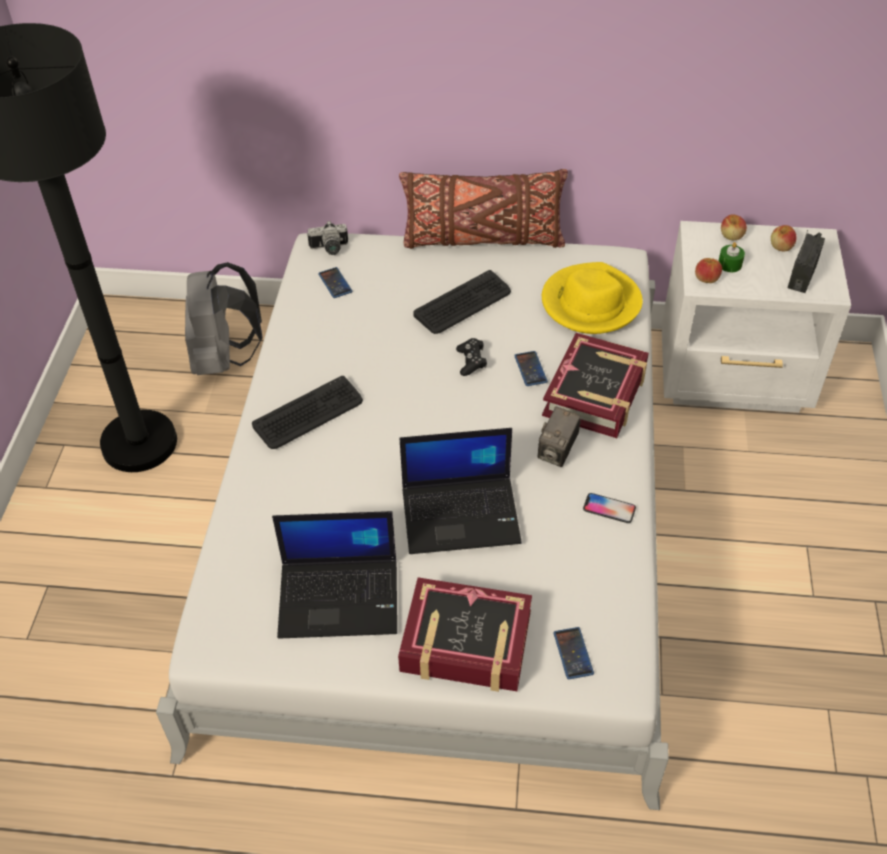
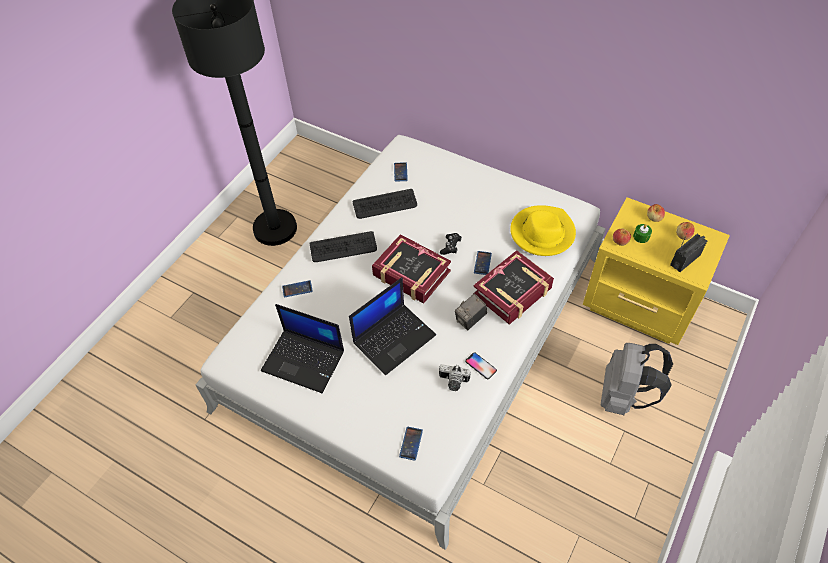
camera: 25 degrees right, 5 degrees up
grey backpack [185,262,263,375] -> grey backpack moved to [601,343,673,415]
camera [307,221,348,255] -> camera moved to [439,364,470,391]
book [398,578,532,692] -> book moved to [372,234,451,304]
brown pillow [399,169,568,249] -> none
laptop [399,428,522,554] -> laptop turned 60 degrees counterclockwise [349,277,436,375]
keyboard [413,270,511,334] -> keyboard moved to [353,189,417,219]
white nightstand [662,221,851,413] -> yellow nightstand [583,197,730,345]
none -> phone [282,280,313,297]

